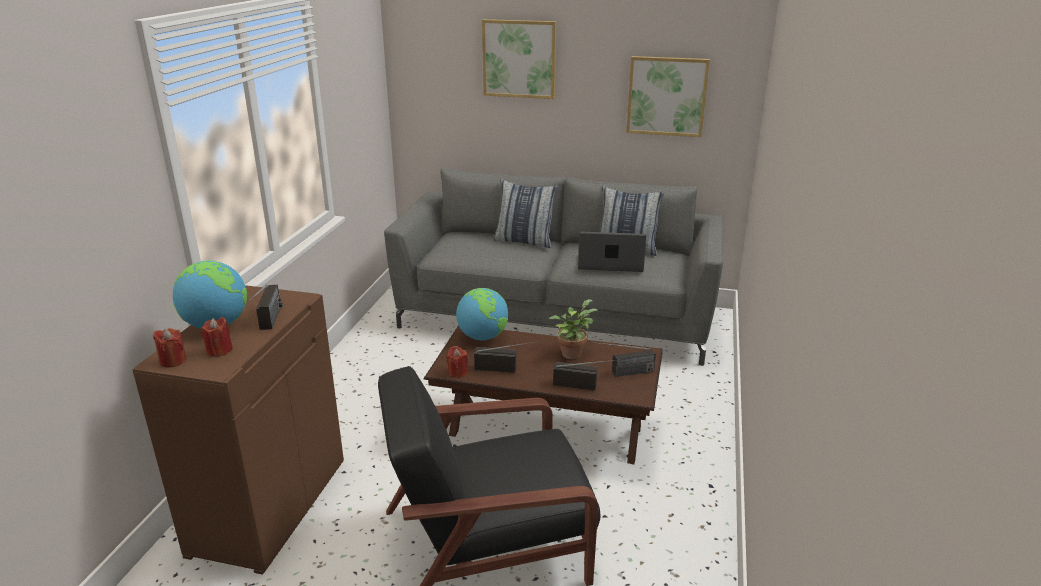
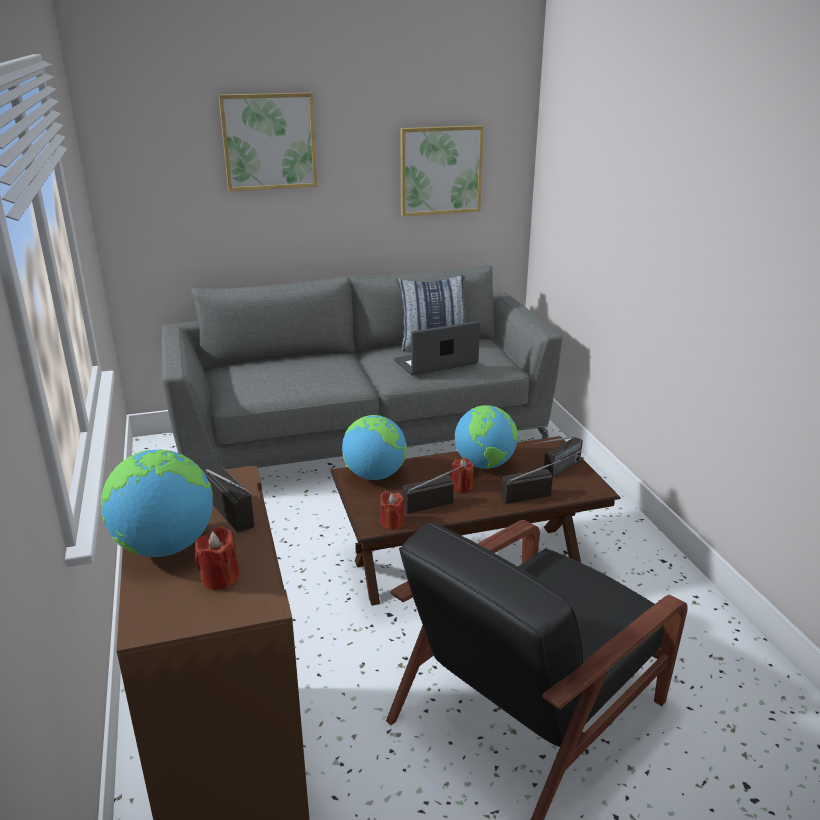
camera: 30 degrees left, 0 degrees up
red candle [153,328,187,367] -> red candle moved to [451,458,474,493]
pillow [494,179,558,248] -> none
potted plant [549,299,598,359] -> globe [455,405,518,469]

